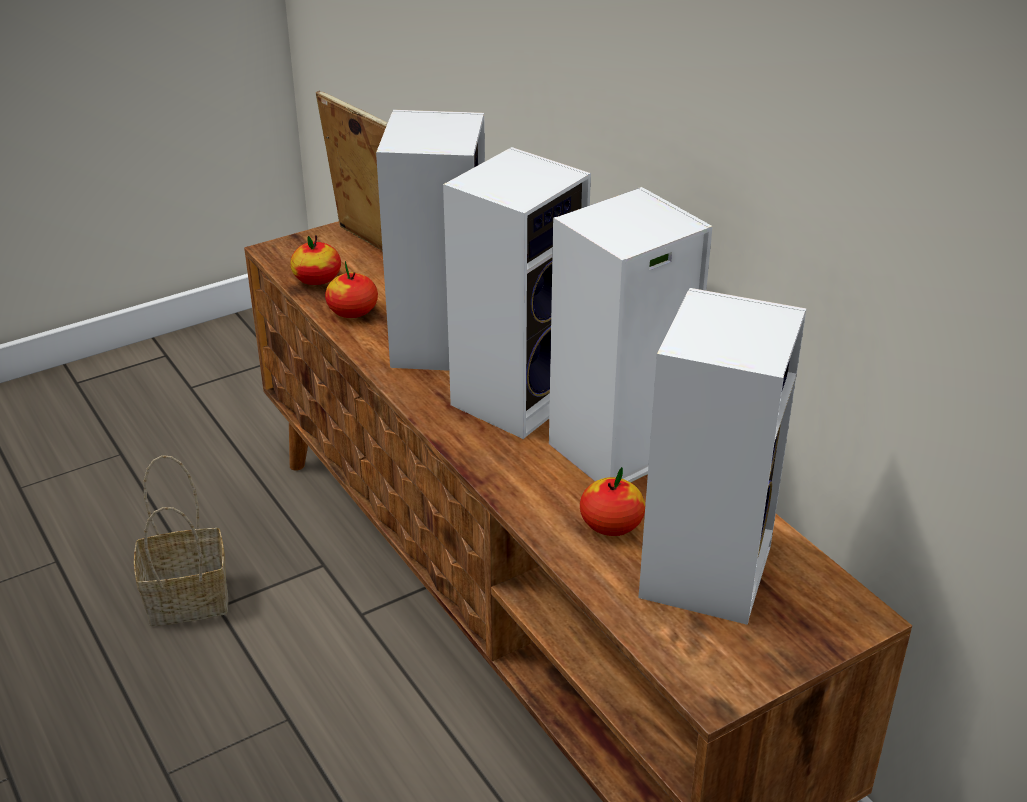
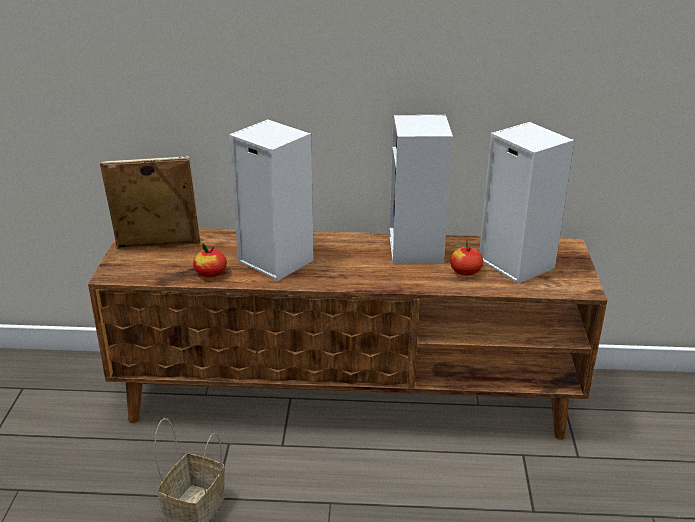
camera: 55 degrees left, 5 degrees down
apple [290,235,341,285] -> none
speaker [443,147,591,439] -> none

